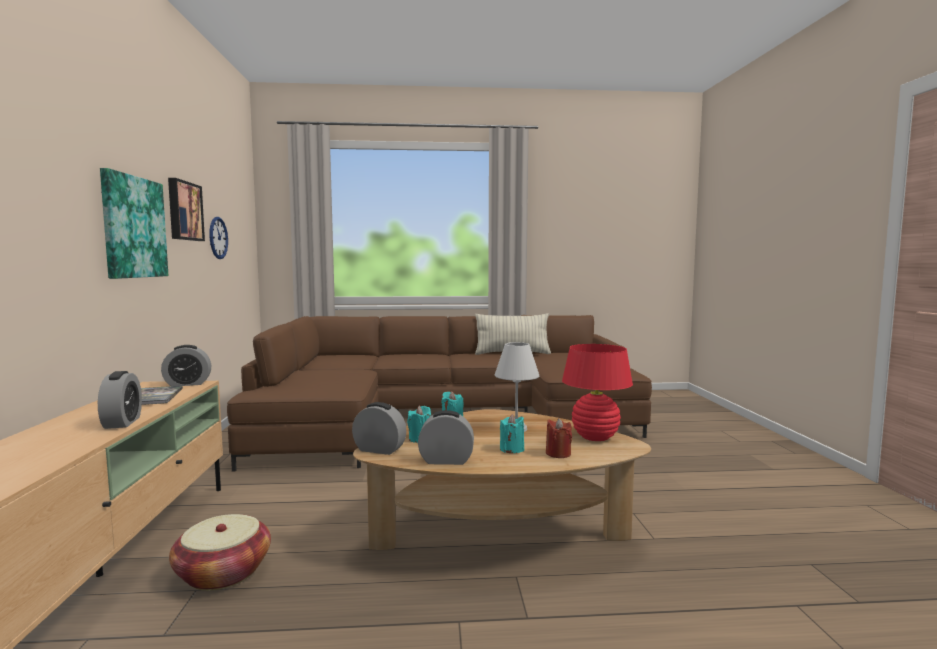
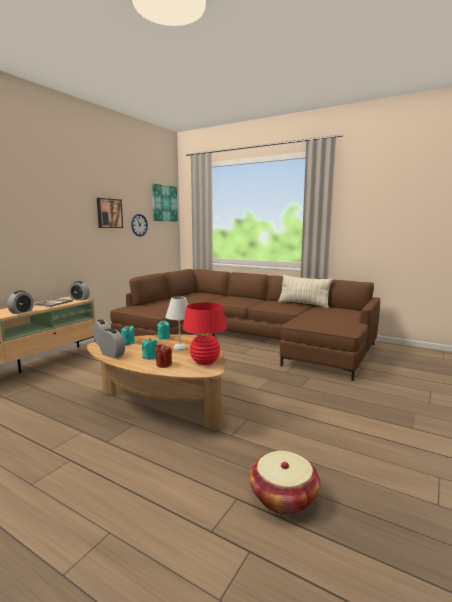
camera: 35 degrees right, 5 degrees up
picture [100,168,168,279] -> picture moved to [152,184,178,222]
basket [169,514,271,591] -> basket moved to [249,451,321,515]

